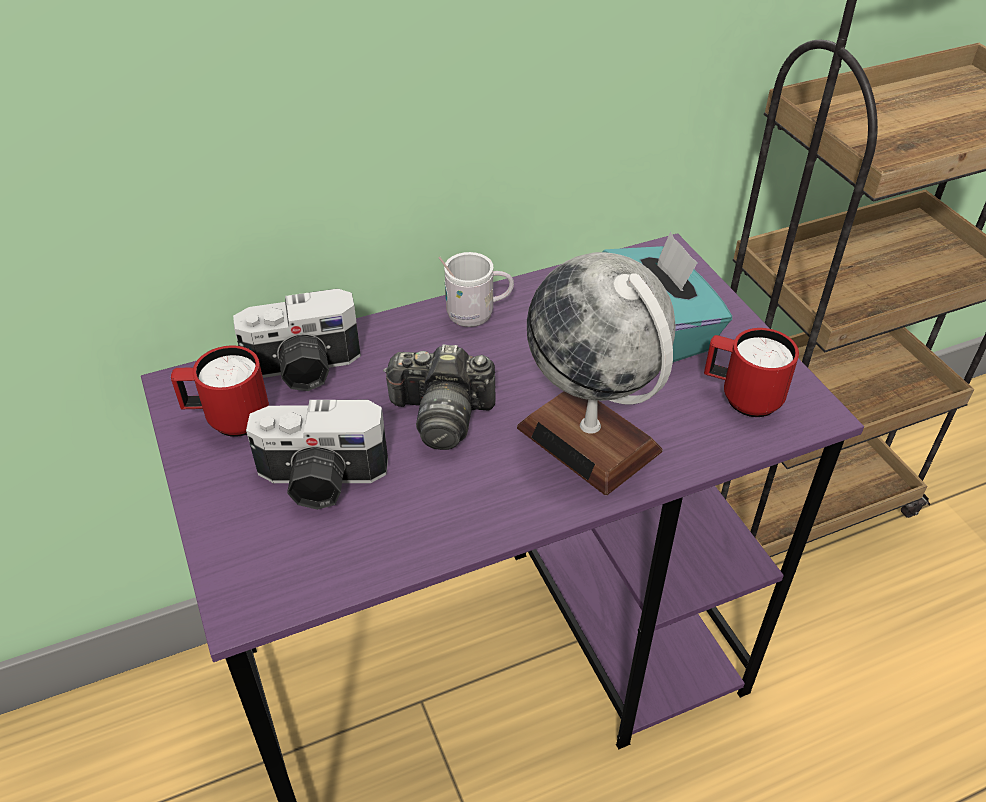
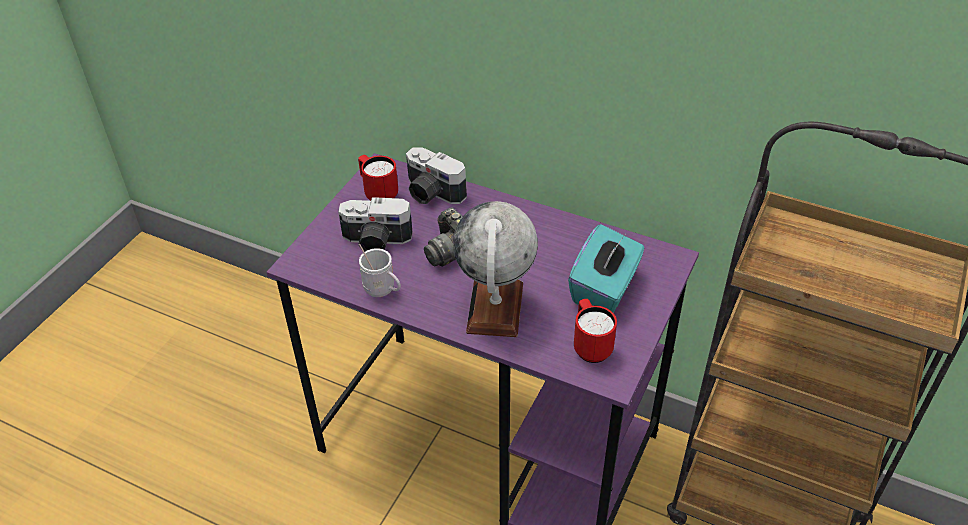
camera: 50 degrees right, 0 degrees up
camera [246,400,388,510] -> camera turned 45 degrees counterclockwise [338,197,413,252]
white mug [438,252,514,327] -> white mug moved to [359,244,401,297]

